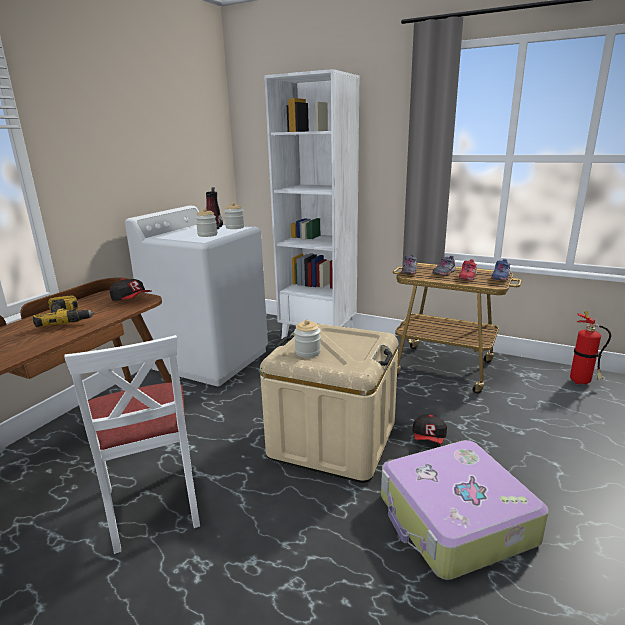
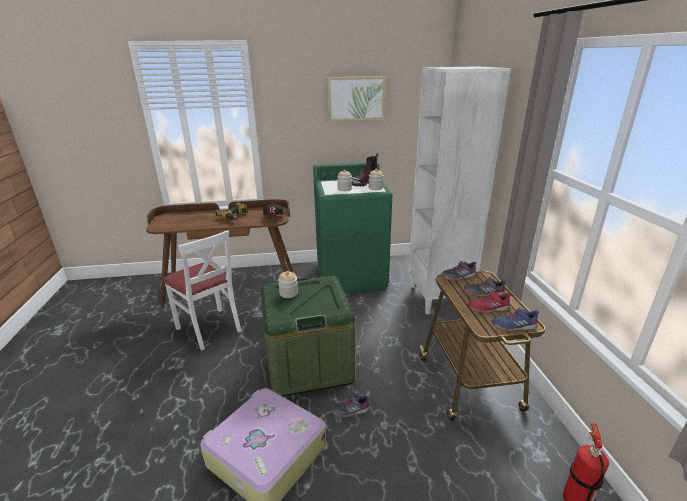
camera: 55 degrees right, 5 degrees up
white chair [64,335,200,554] -> white chair turned 75 degrees counterclockwise [162,230,241,350]
white washing machine [125,205,268,386] -> green washing machine [313,162,392,292]
beige storage box [260,323,398,483] -> green storage box [261,276,355,396]
cap [412,414,447,444] -> grey shoe [331,394,370,418]
none -> picture [327,76,385,121]

